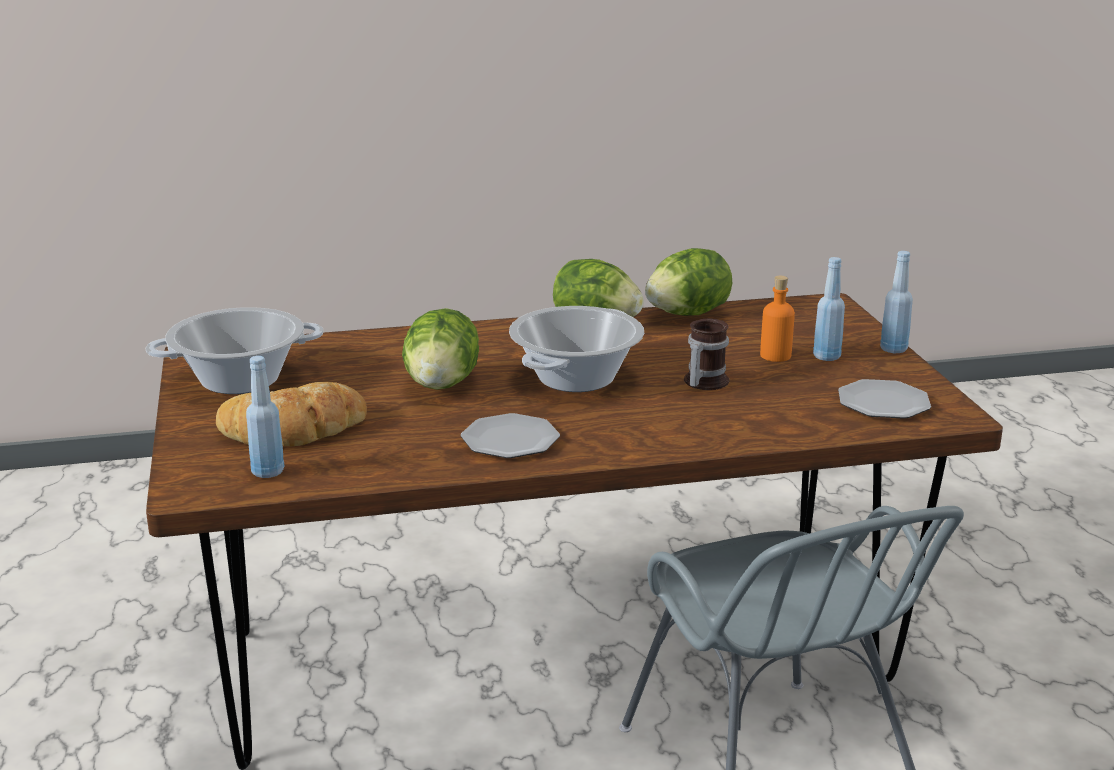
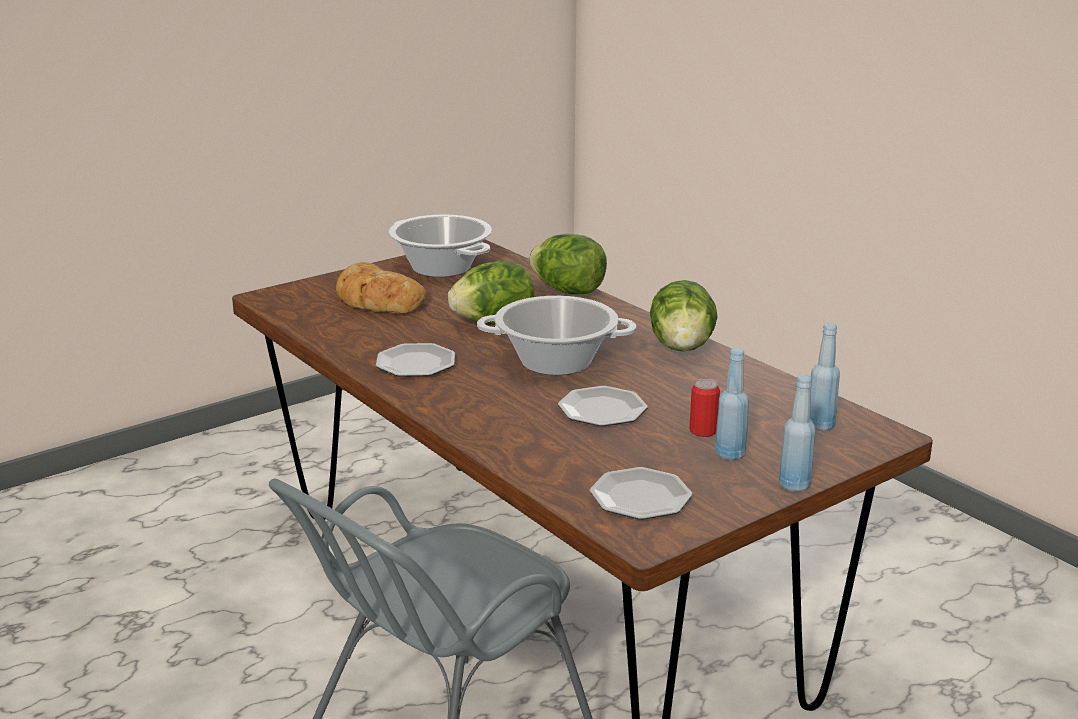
camera: 65 degrees right, 0 degrees up
blue bottle [246,356,284,478] -> blue bottle moved to [810,323,840,431]
lettuce [645,248,732,316] -> lettuce moved to [529,234,607,294]
mug [684,318,729,390] -> plate [558,386,648,426]
orange bottle [760,276,795,362] -> can [689,378,720,437]

